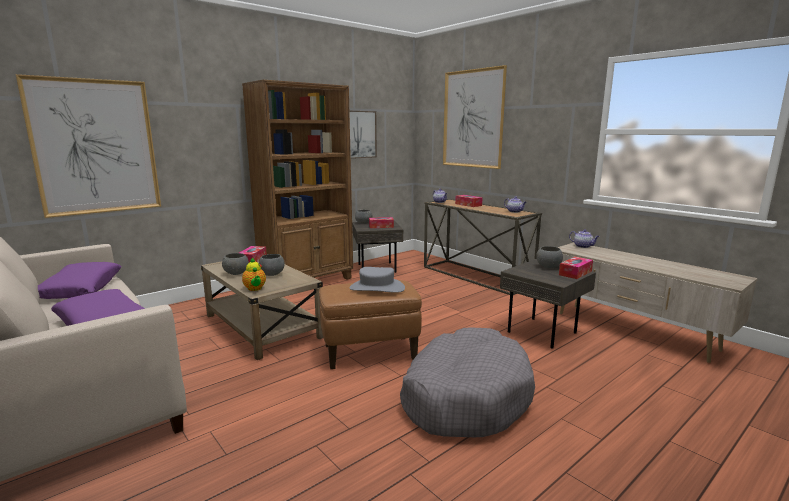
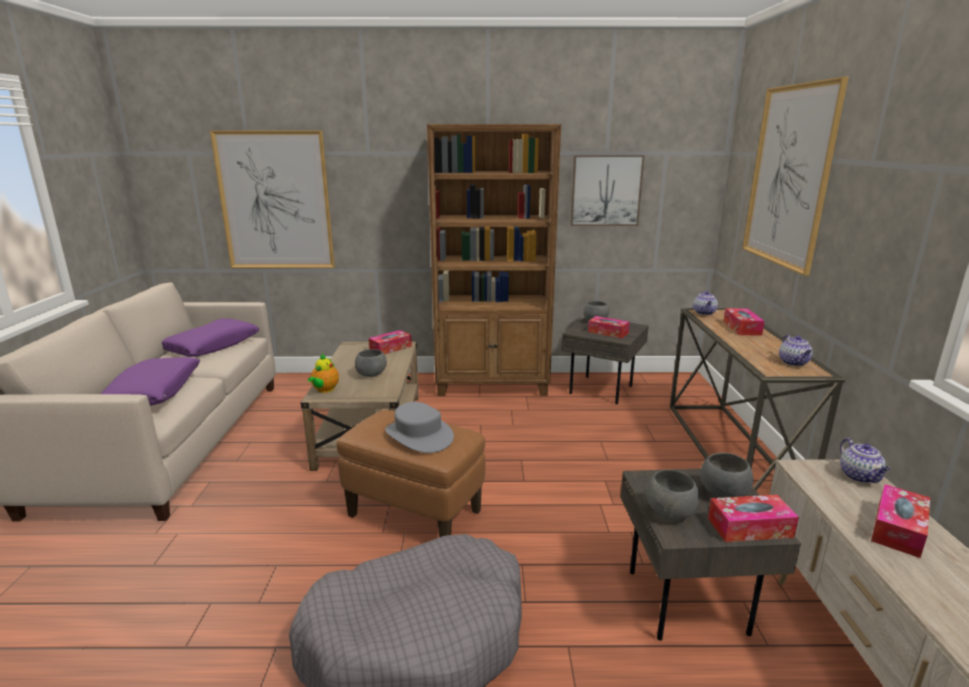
camera: 40 degrees right, 5 degrees up
grey bowl [222,253,249,275] -> grey bowl moved to [645,469,699,520]
none -> tissue box [871,484,930,558]

